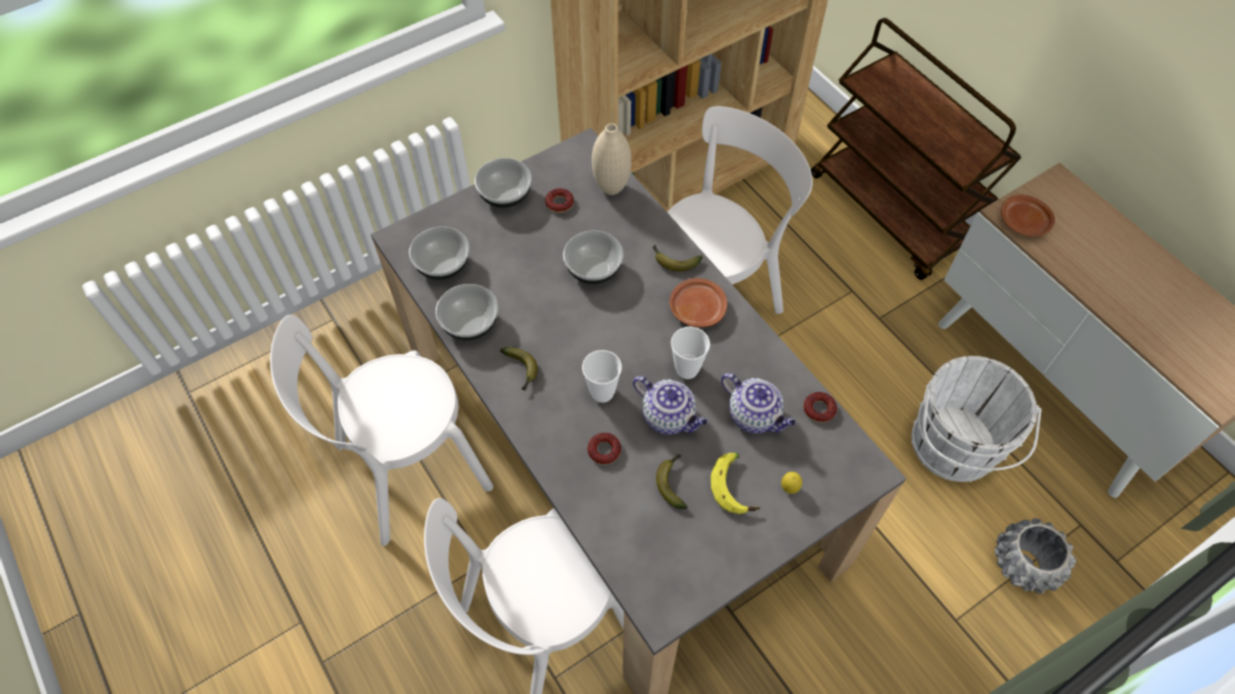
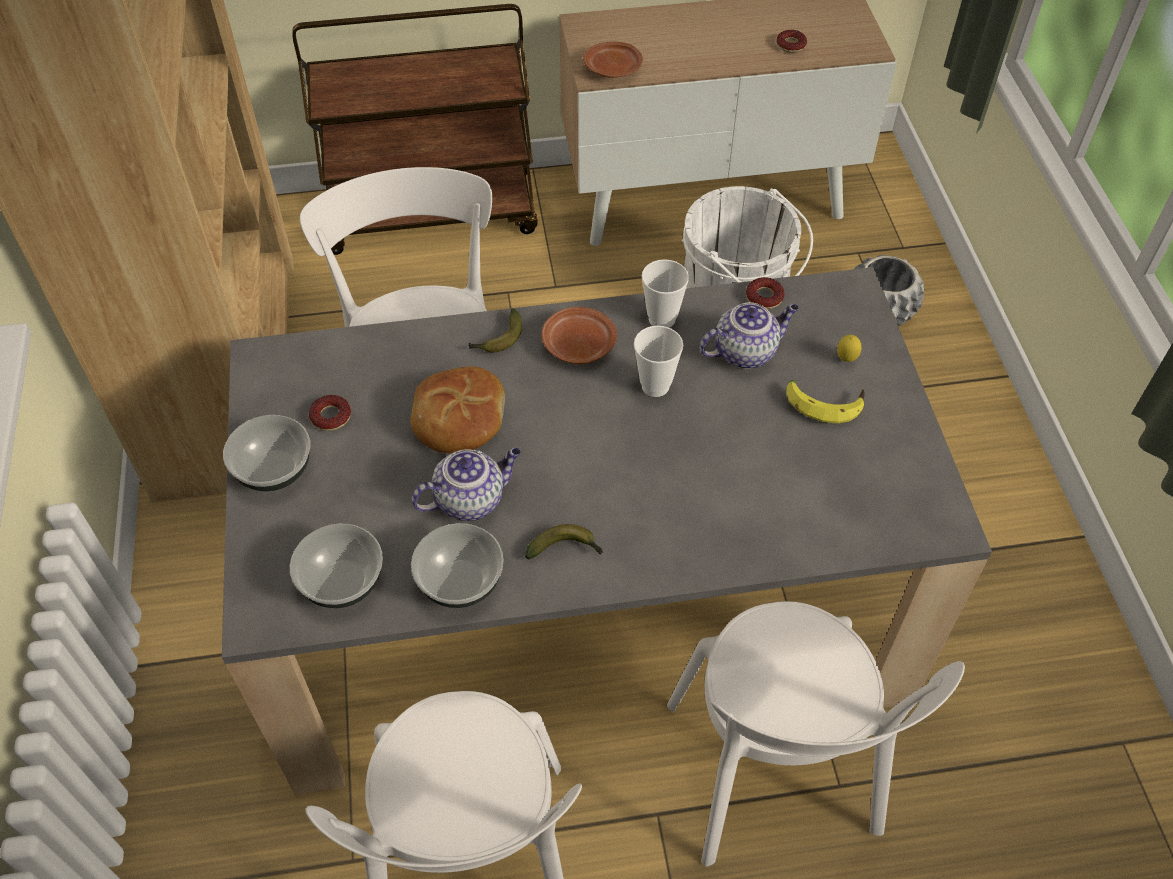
camera: 65 degrees left, 5 degrees down
bowl [563,230,624,284] -> bread [410,366,505,453]
cup [582,350,622,403] -> cup moved to [642,259,689,328]
donut [588,433,621,465] -> donut moved to [776,30,807,53]
beige vase [592,123,631,195] -> none
teapot [633,376,708,435] -> teapot moved to [411,448,521,521]
banana [656,454,687,509] -> none

